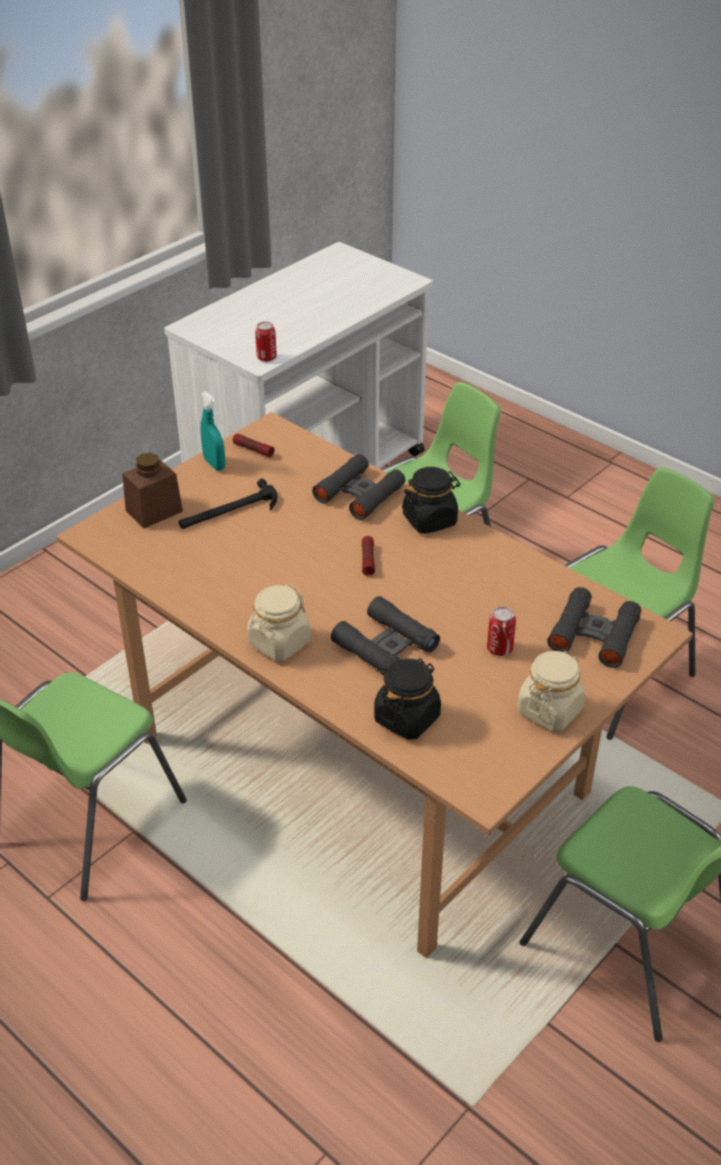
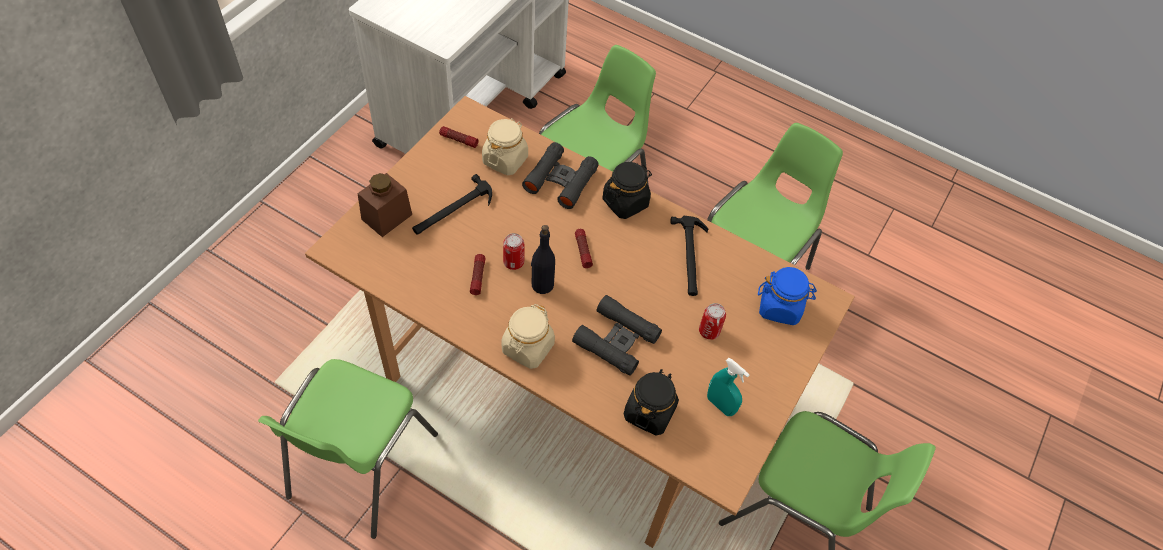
camera: 15 degrees left, 15 degrees up
turquoise spray bottle [201,391,225,471] -> turquoise spray bottle moved to [707,358,750,416]
can [255,322,277,362] -> can moved to [503,233,524,270]
beige jar [517,651,585,731] -> beige jar moved to [482,118,528,175]
black binoculars [547,587,641,668] -> blue jar [758,267,817,325]
none -> flashlight [470,254,486,295]
none -> black bottle [531,225,555,294]
none -> hammer [671,216,708,296]

